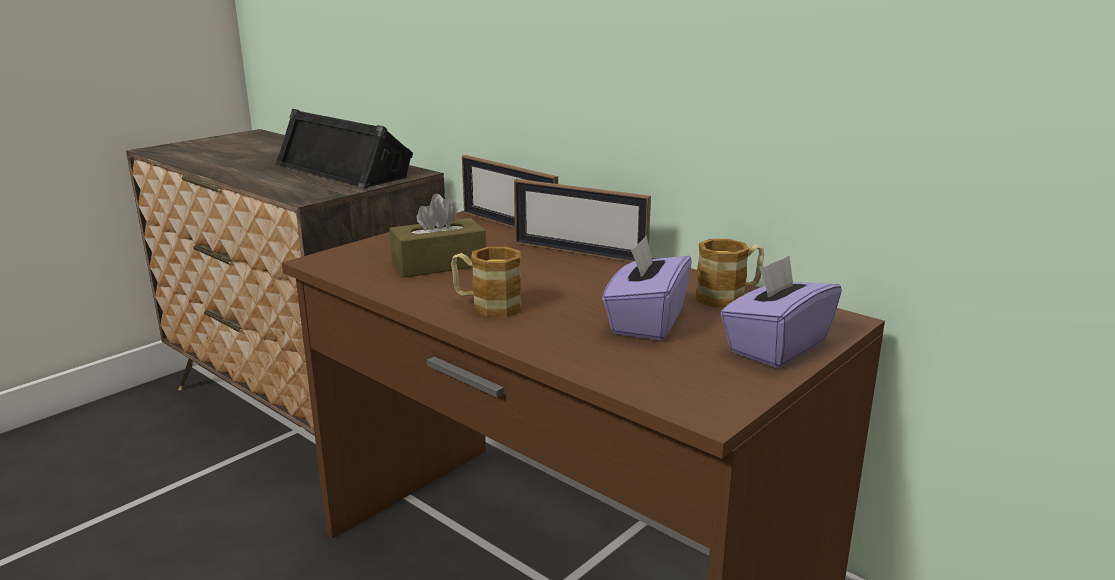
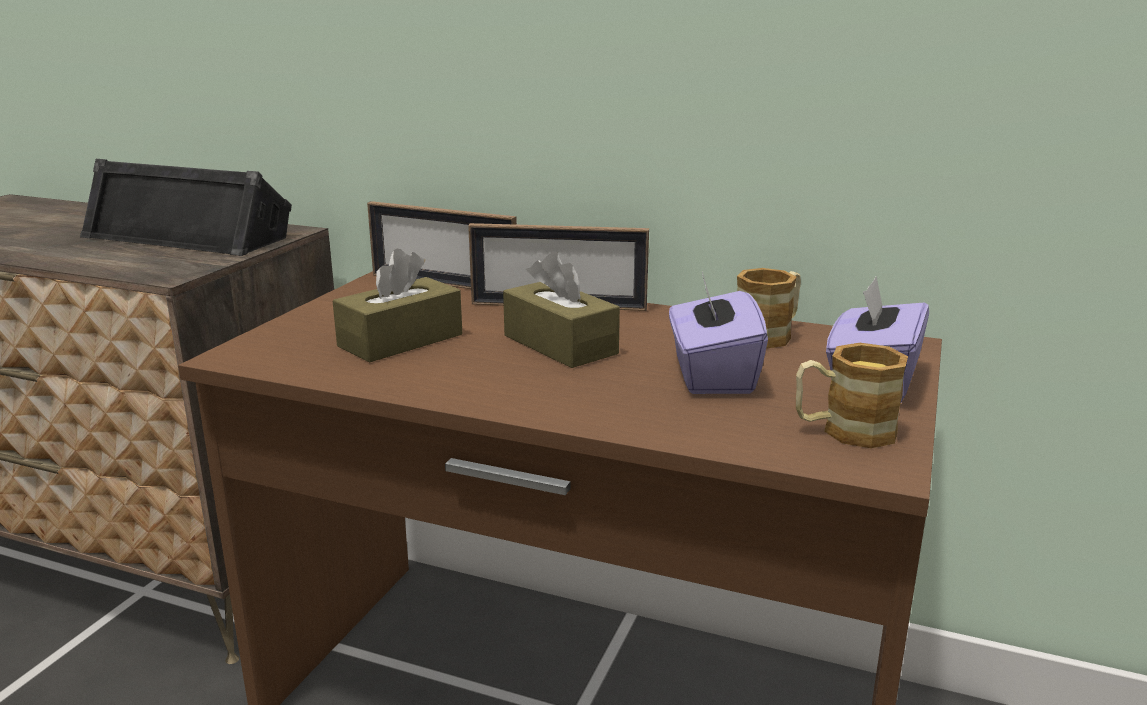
camera: 20 degrees left, 0 degrees up
mug [451,247,522,318] -> mug moved to [796,343,908,448]
none -> brown tissue box [503,252,620,368]

